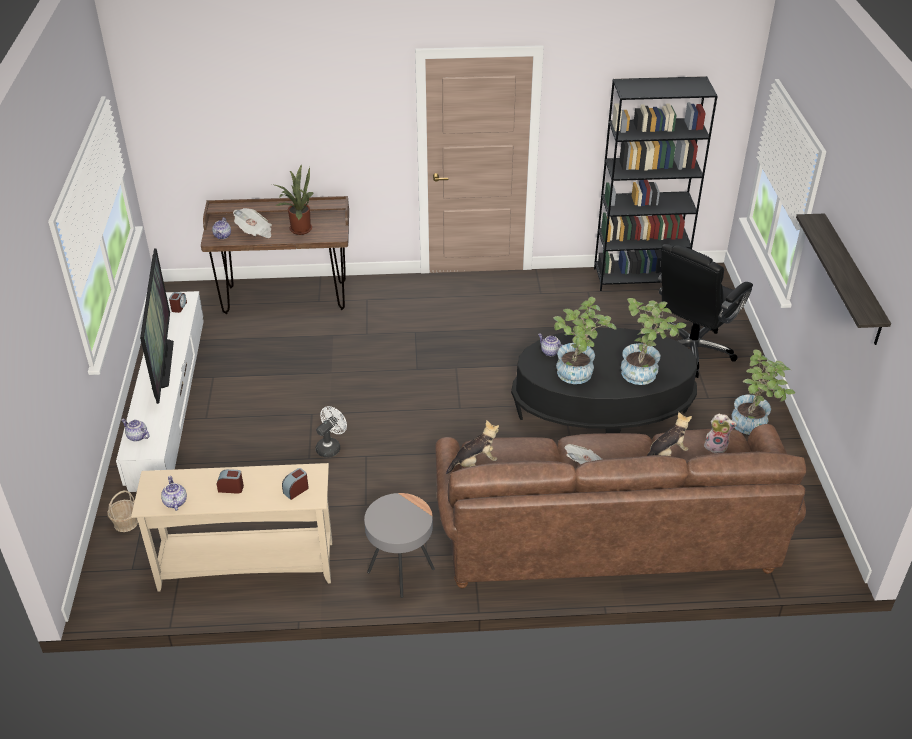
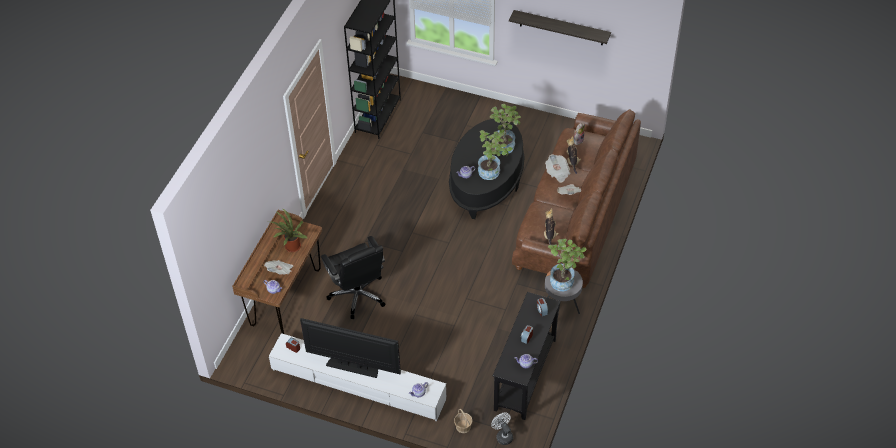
camera: 65 degrees left, 10 degrees up
beige console table [131,463,332,591] -> black console table [493,292,561,420]
white fan [316,406,347,458] -> white fan moved to [491,413,513,445]
black office chair [658,244,753,378] -> black office chair moved to [321,236,386,319]
potted plant [731,350,795,435] -> potted plant moved to [548,239,586,291]
none -> newspaper [545,154,571,183]

